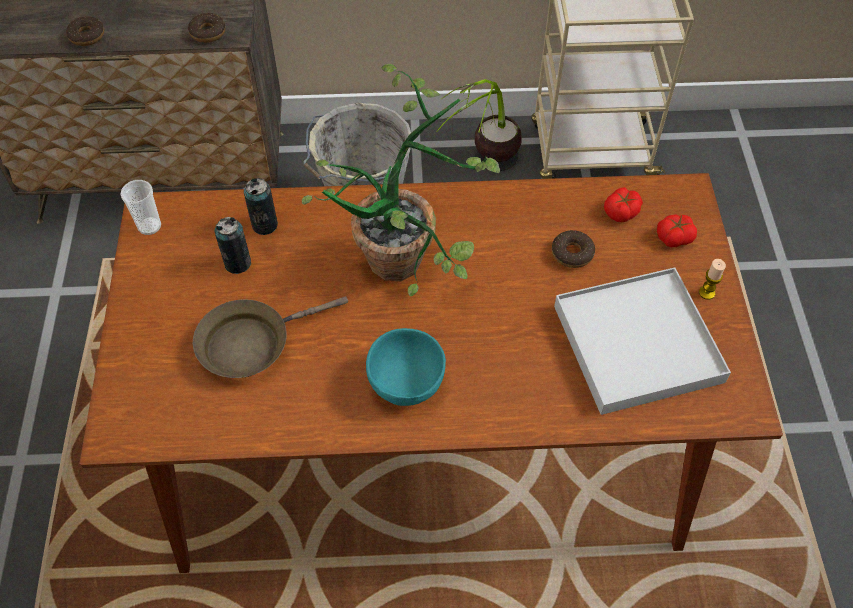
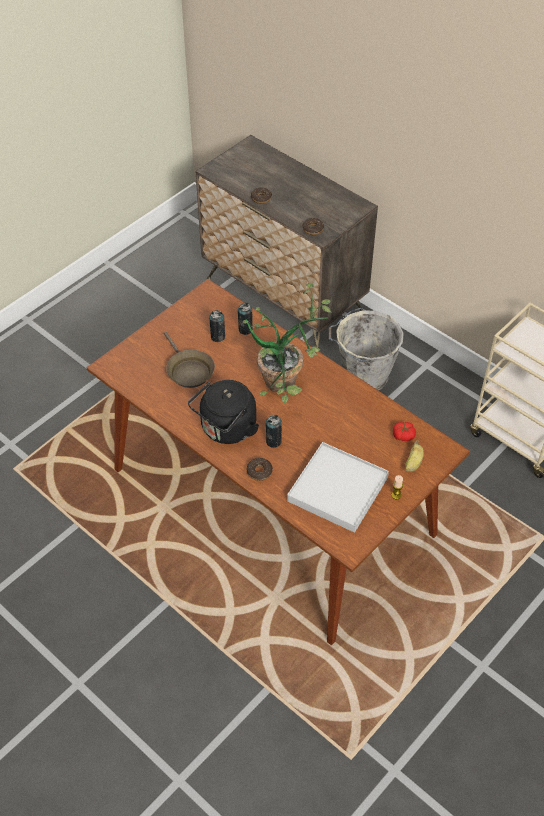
camera: 45 degrees right, 5 degrees down
cup [120,180,161,235] -> none
brown frying pan [193,296,348,378] -> brown frying pan turned 135 degrees counterclockwise [164,332,215,388]
turquoise bowl [366,328,446,406] -> black kettle [188,380,259,444]
potted plant [436,79,522,171] -> none
donut [552,230,595,268] -> donut moved to [247,458,273,481]
tomato [657,214,697,247] -> banana [405,440,424,472]
none -> can [266,415,282,448]

